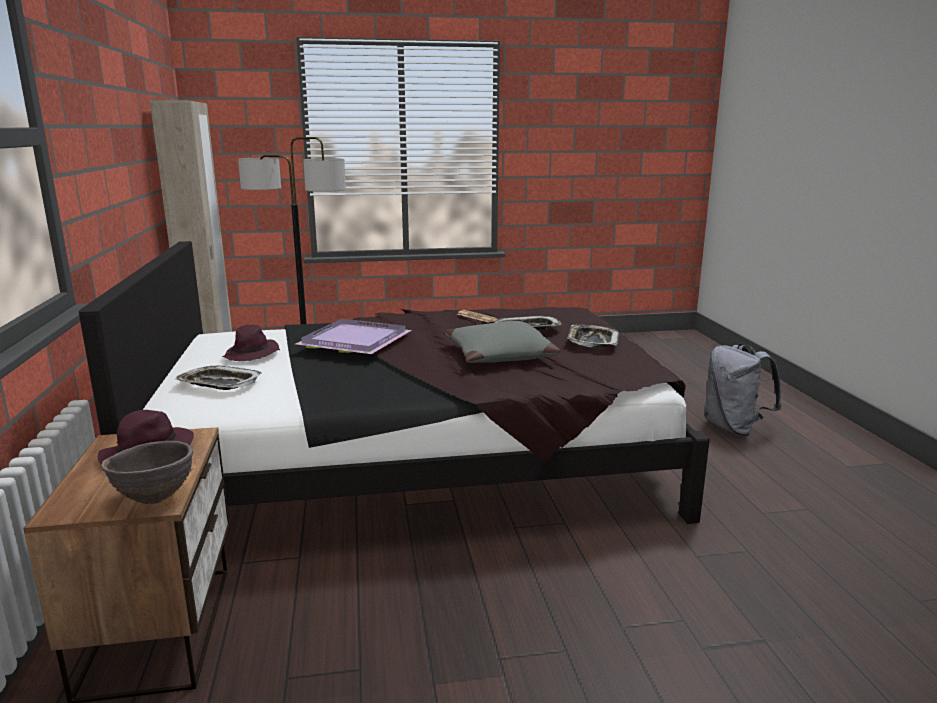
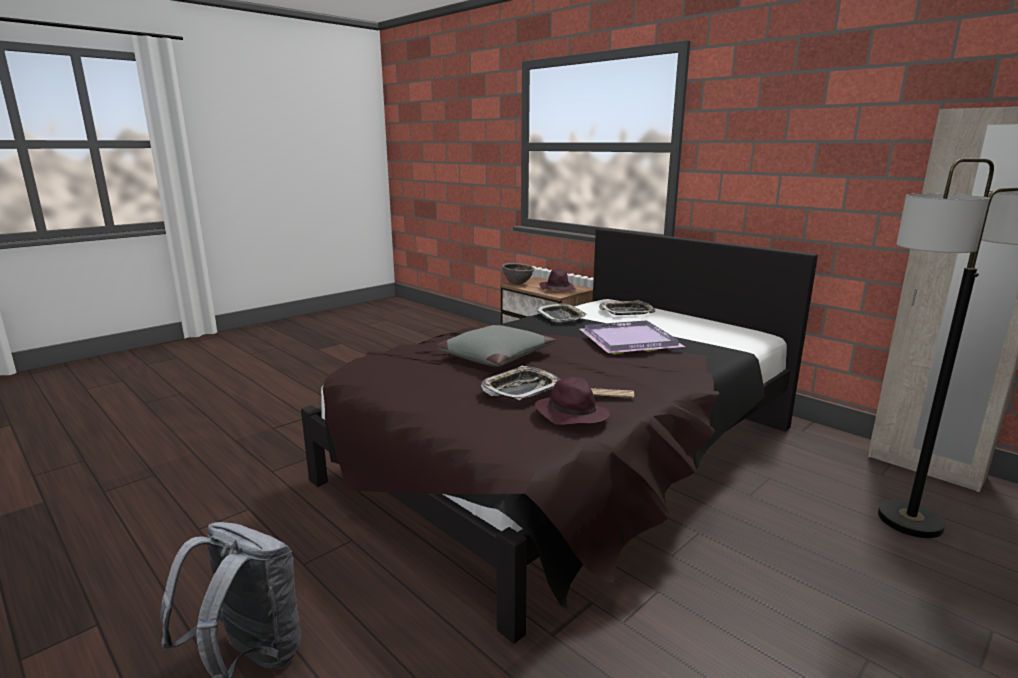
camera: 145 degrees right, 0 degrees up
purple hat [222,325,280,361] -> purple hat moved to [535,377,610,425]
tray [567,325,619,348] -> tray moved to [536,303,587,323]

